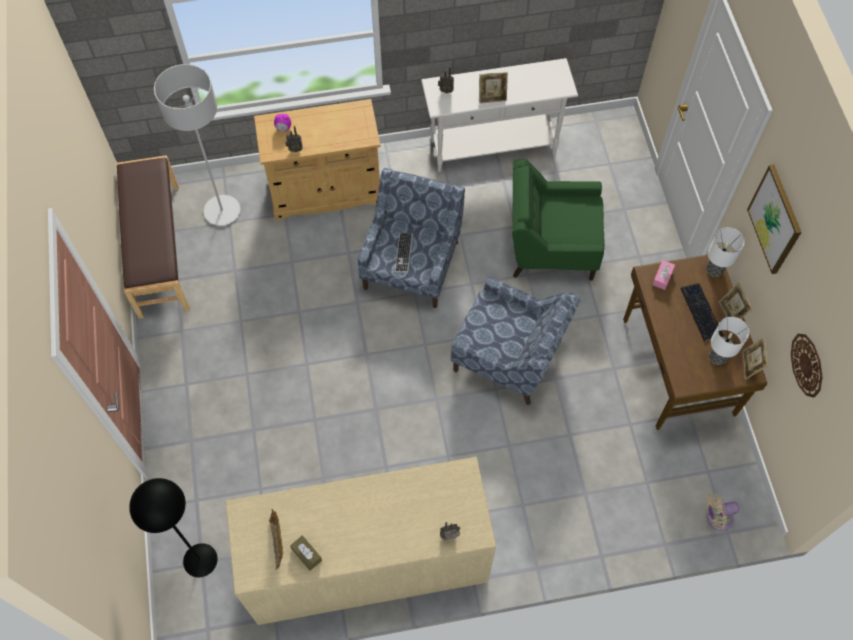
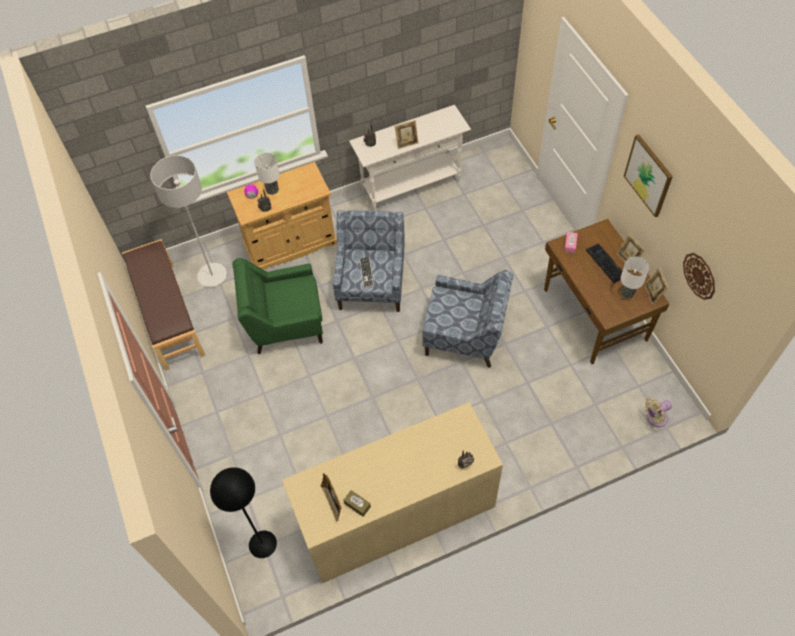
camera: 10 degrees left, 5 degrees down
green armchair [512,159,605,281] -> green armchair moved to [232,258,323,354]
table lamp [706,227,745,277] -> table lamp moved to [254,153,280,195]

